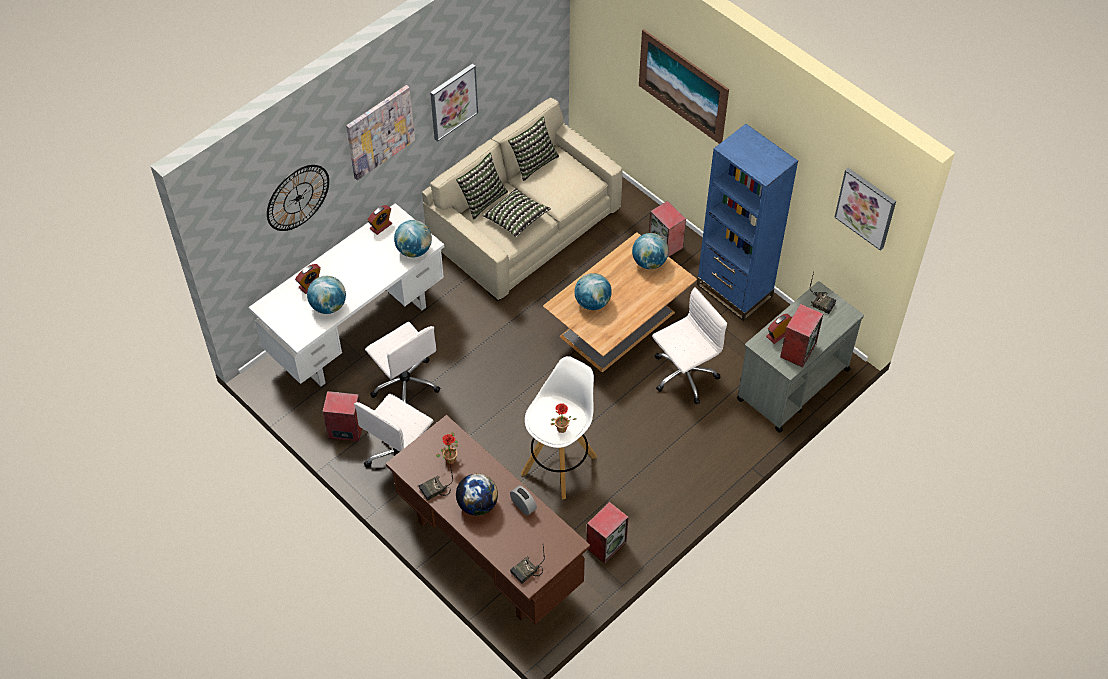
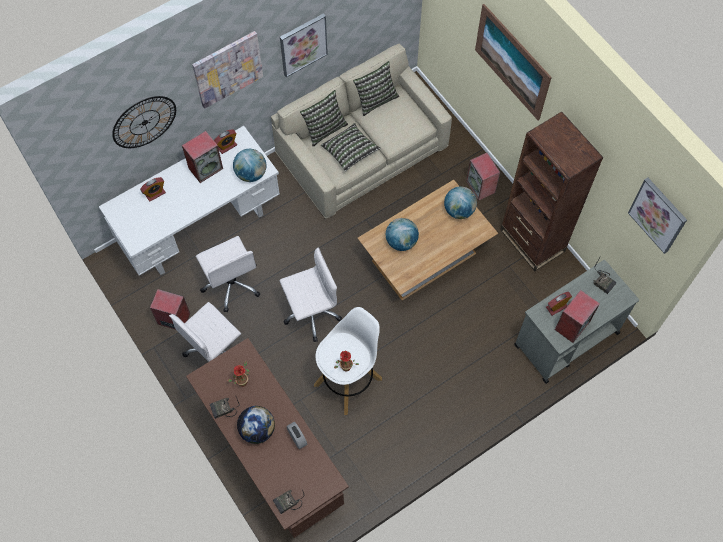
camera: 10 degrees right, 10 degrees up
globe [307,276,346,314] -> none
speaker [586,502,629,564] -> speaker moved to [182,131,223,183]
white office chair [652,287,727,404] -> white office chair moved to [280,248,342,342]
blue bookcase [697,124,798,321] -> brown bookcase [500,112,603,271]

